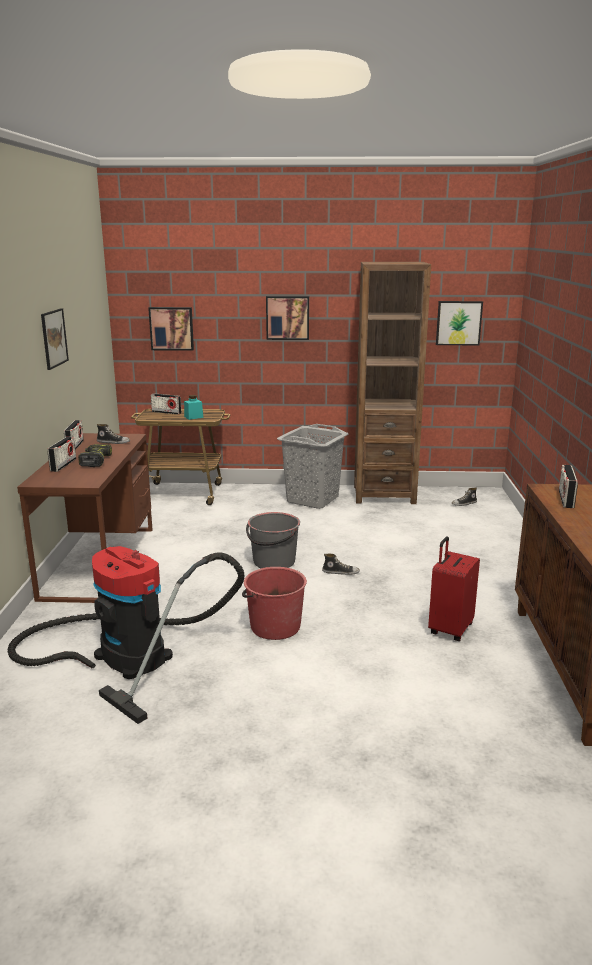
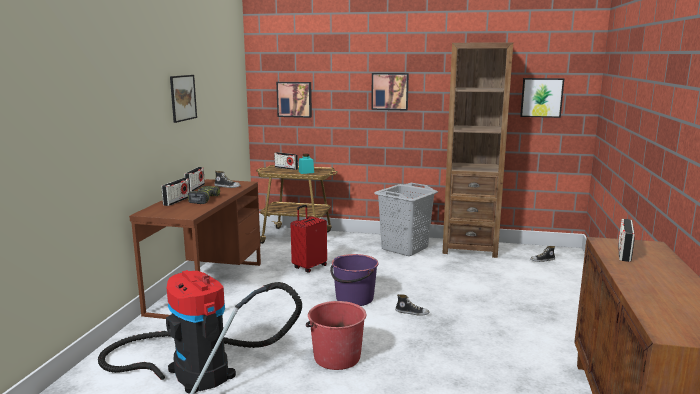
camera: 10 degrees right, 5 degrees down
grey bucket [246,512,300,568] -> purple bucket [330,254,379,306]
red suitcase [428,536,480,641] -> red suitcase moved to [291,205,327,273]

